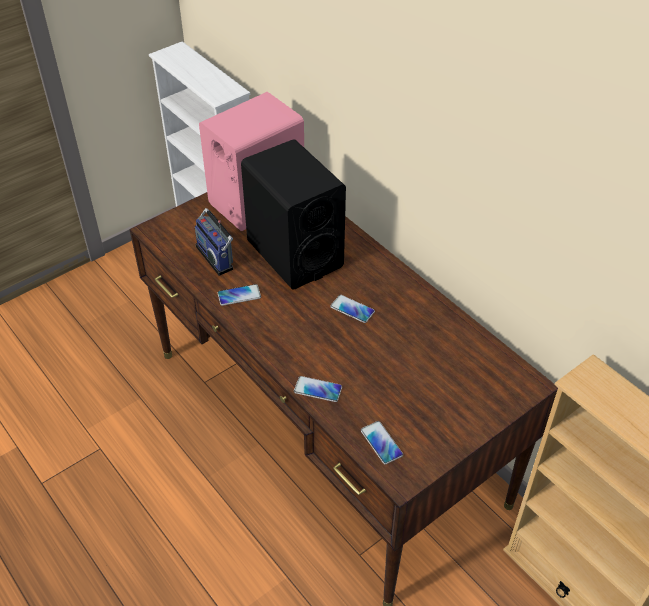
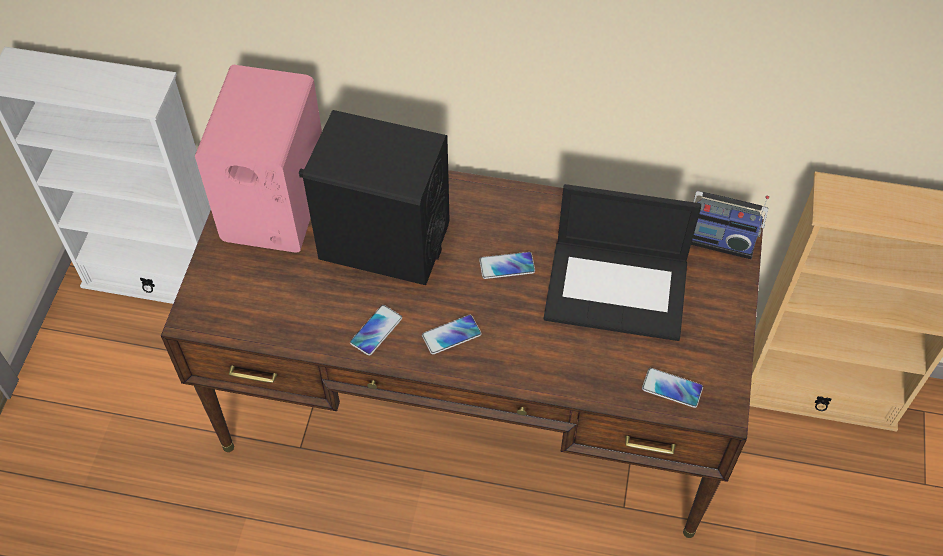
camera: 40 degrees left, 10 degrees up
radio [195,208,233,276] -> radio moved to [691,191,769,259]
phone [294,376,342,402] -> phone moved to [422,315,481,354]
none -> laptop [543,184,701,341]

